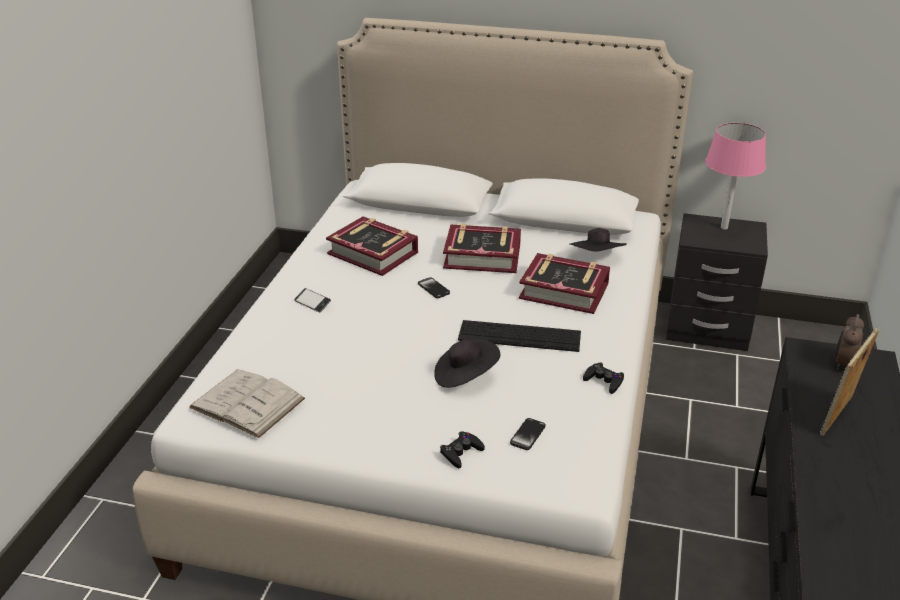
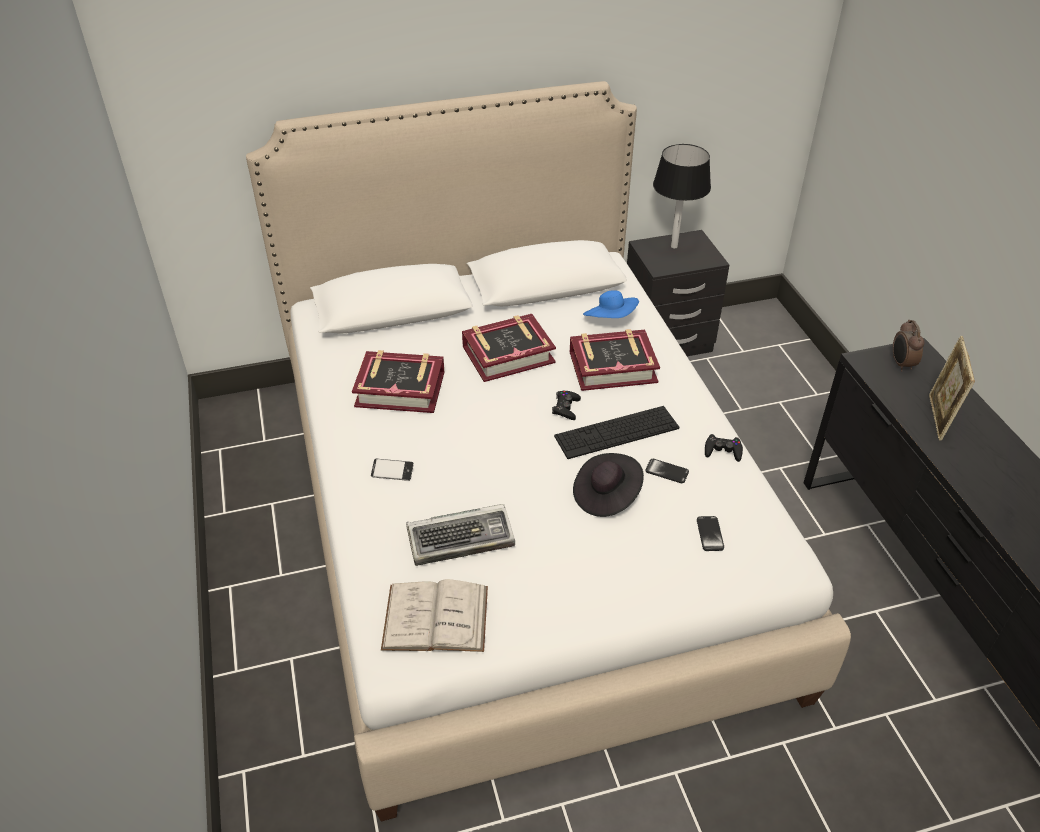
camera: 30 degrees left, 10 degrees up
phone [418,277,450,298] -> phone moved to [646,459,689,483]
black game controller [440,431,485,469] -> black game controller moved to [552,391,581,420]
black hat [569,228,627,252] -> blue hat [583,290,639,318]
pink table lamp [705,123,766,230] -> black table lamp [653,144,711,248]
none -> keyboard [406,504,515,566]

